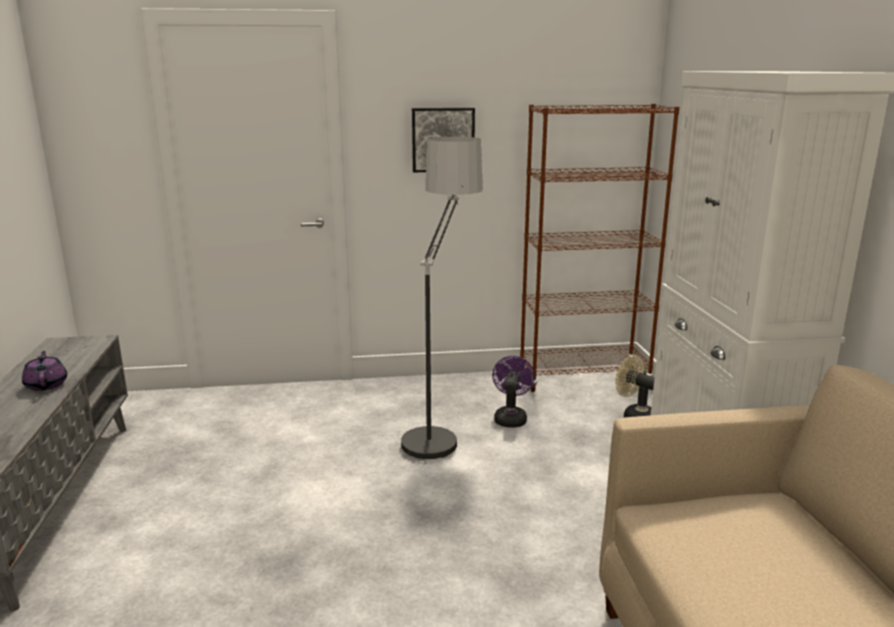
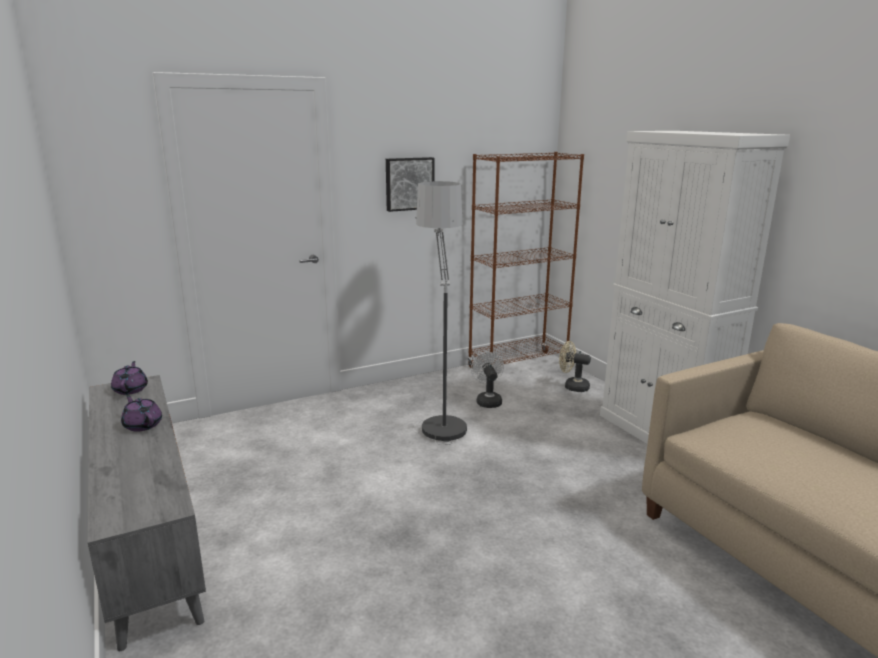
camera: 20 degrees left, 0 degrees up
purple fan [492,356,535,428] -> white fan [471,352,504,408]
none -> purple teapot [111,361,148,395]

